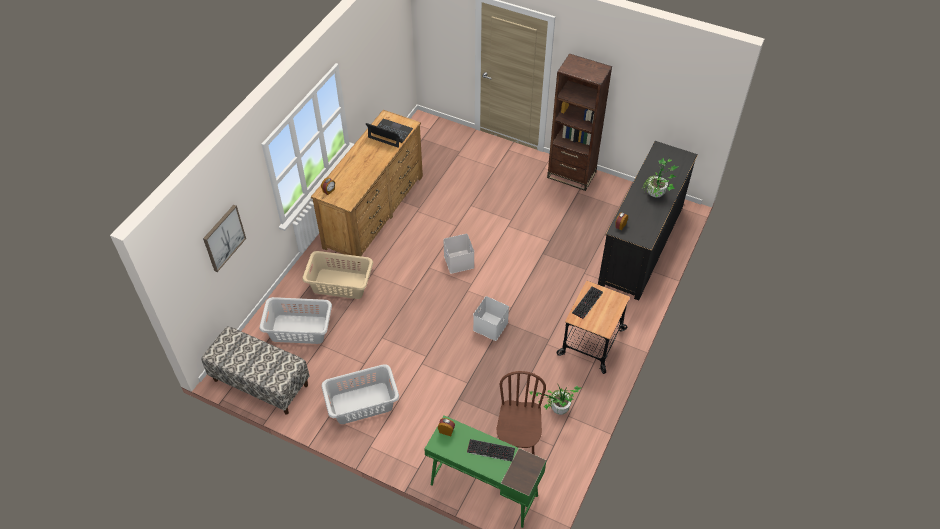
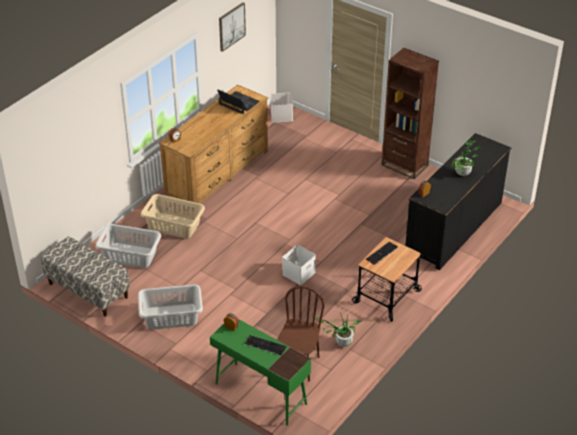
camera: 10 degrees right, 10 degrees down
picture [203,205,246,272] -> picture moved to [219,2,246,52]
white storage box [443,234,474,274] -> white storage box moved to [271,92,293,123]

